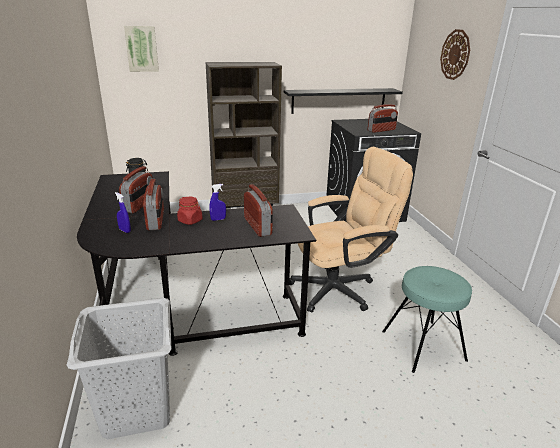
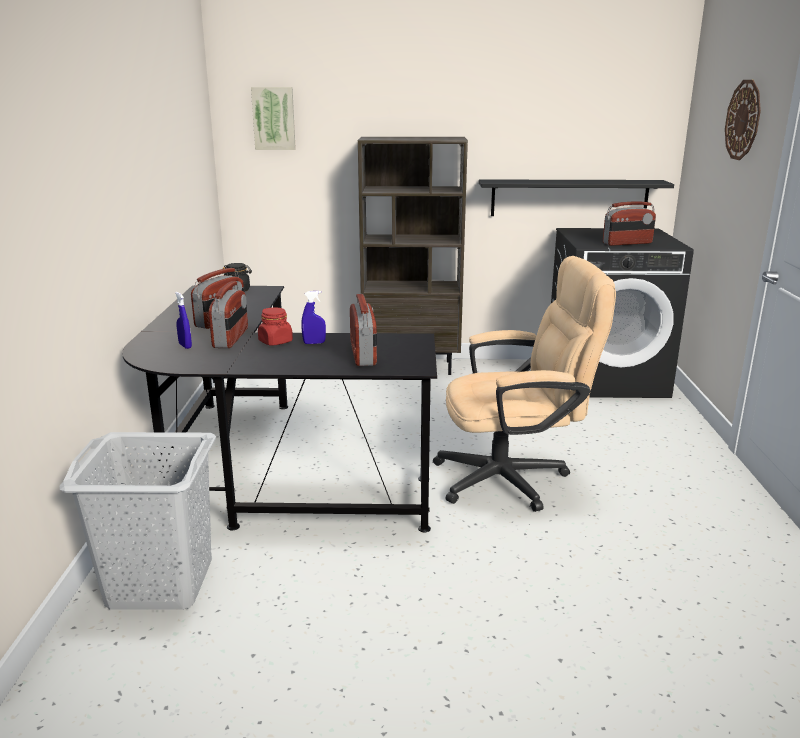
camera: 15 degrees right, 5 degrees down
turquoise stool [382,266,472,373] -> none

